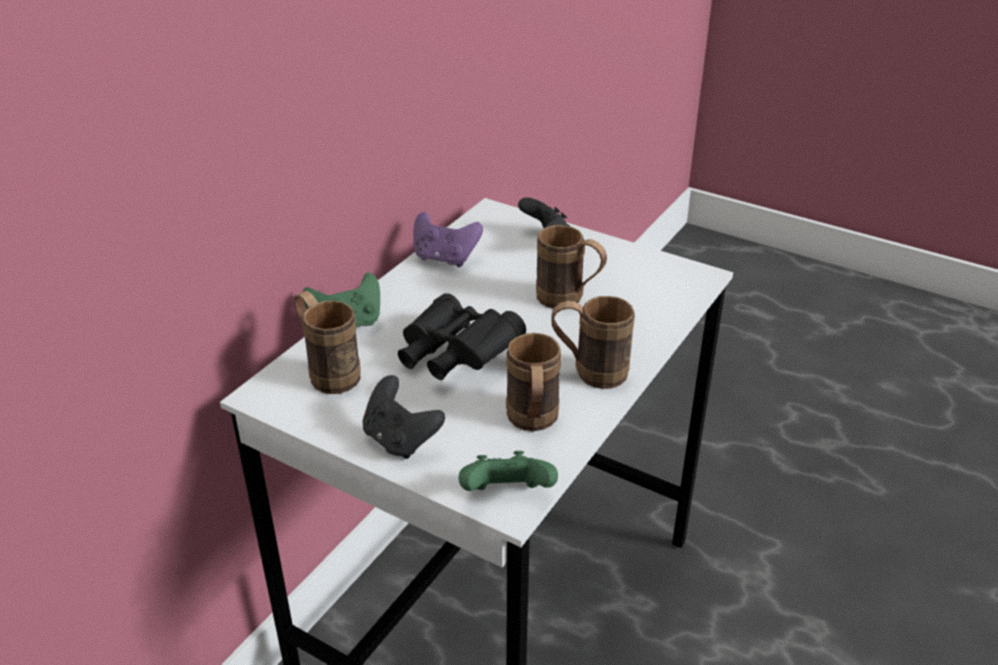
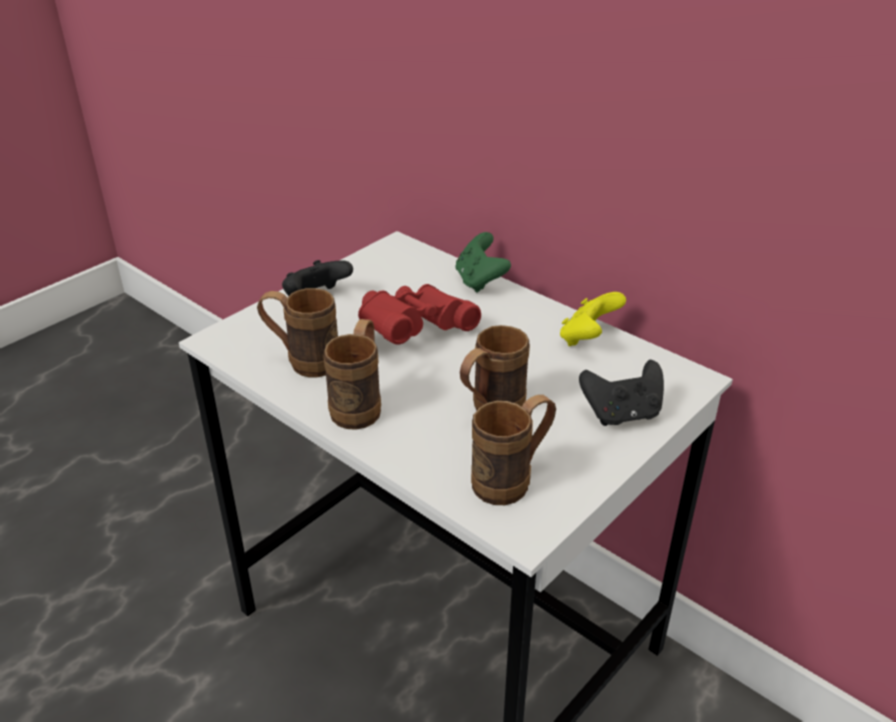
camera: 100 degrees right, 0 degrees up
brown mug [294,291,361,394] -> brown mug moved to [471,395,556,505]
black binoculars [398,293,526,380] -> red binoculars [358,284,481,345]
purple game controller [413,212,483,267] -> yellow game controller [560,292,626,346]
green game controller [459,451,558,491] -> none

